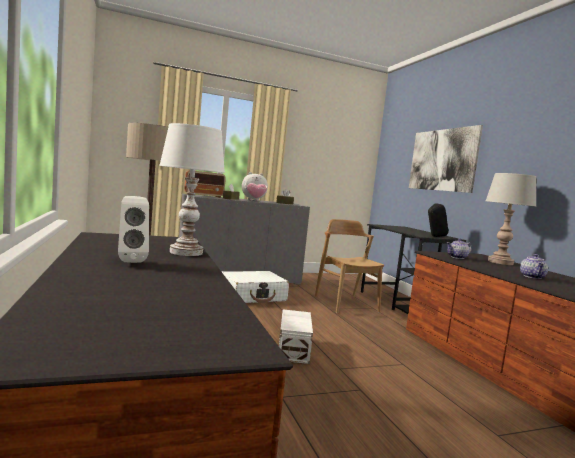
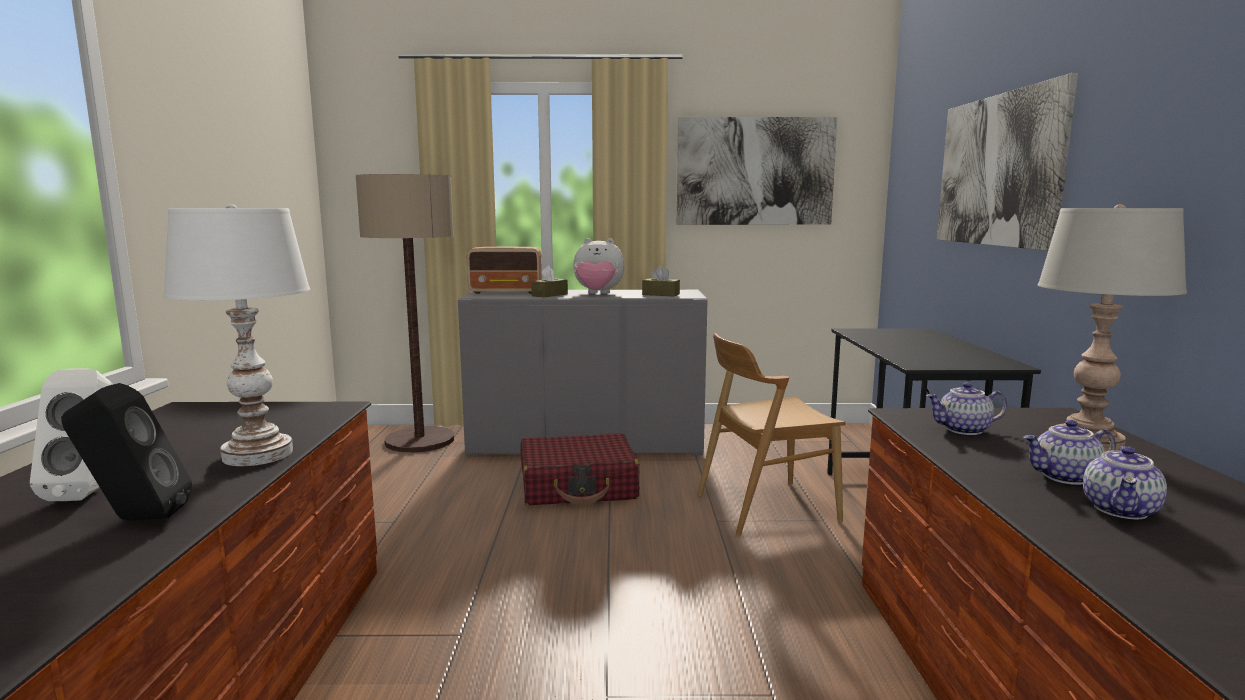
camera: 20 degrees right, 5 degrees up
white suitcase [222,271,289,303] -> red suitcase [520,433,639,505]
white storage box [279,309,313,364] -> none
brown chair [315,219,384,313] -> brown chair turned 105 degrees counterclockwise [698,333,845,536]
black speaker [428,204,449,237] -> black speaker moved to [61,383,192,520]
none -> picture [677,117,837,225]
none -> teapot [1023,420,1116,485]

